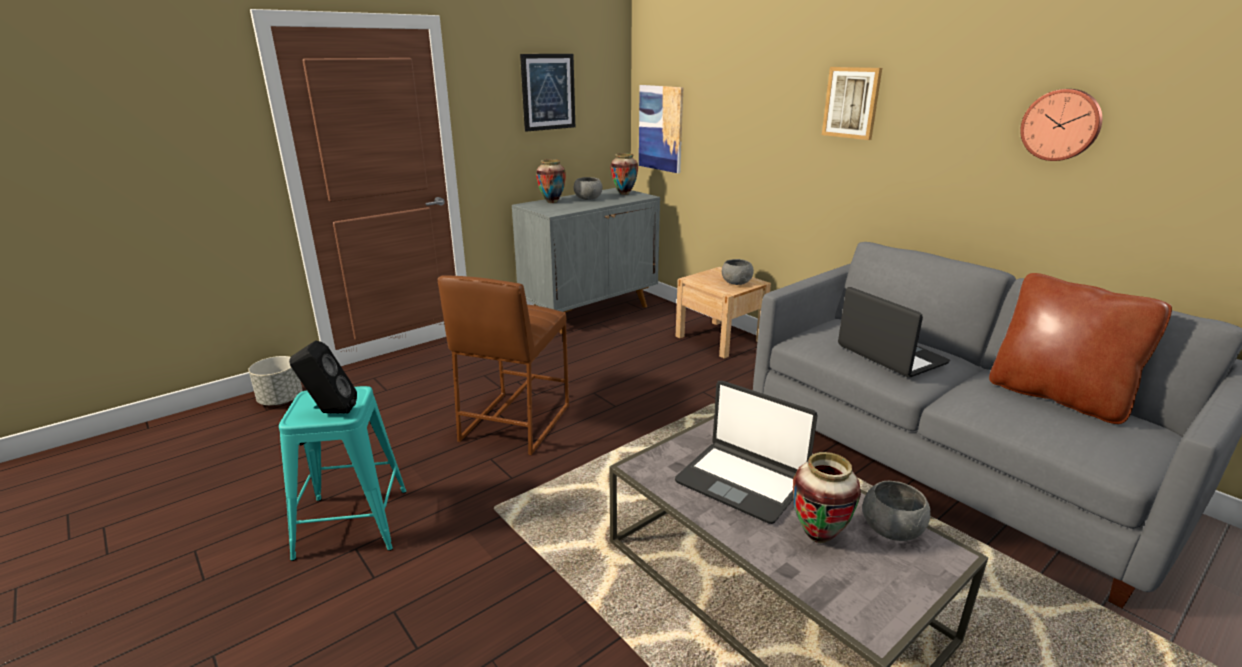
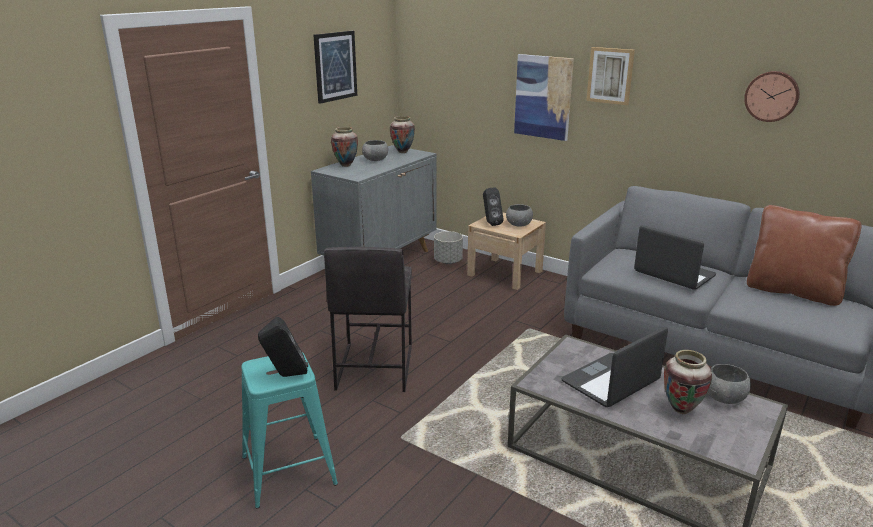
camera: 15 degrees left, 0 degrees up
grey planter [248,356,303,405] -> grey planter moved to [434,231,463,264]
brown stool [438,275,569,455] -> grey stool [324,247,412,392]
picture [639,85,683,173] -> picture moved to [514,54,574,141]
laptop [675,381,817,524] -> laptop turned 120 degrees clockwise [561,327,668,407]
none -> black speaker [483,188,503,226]

